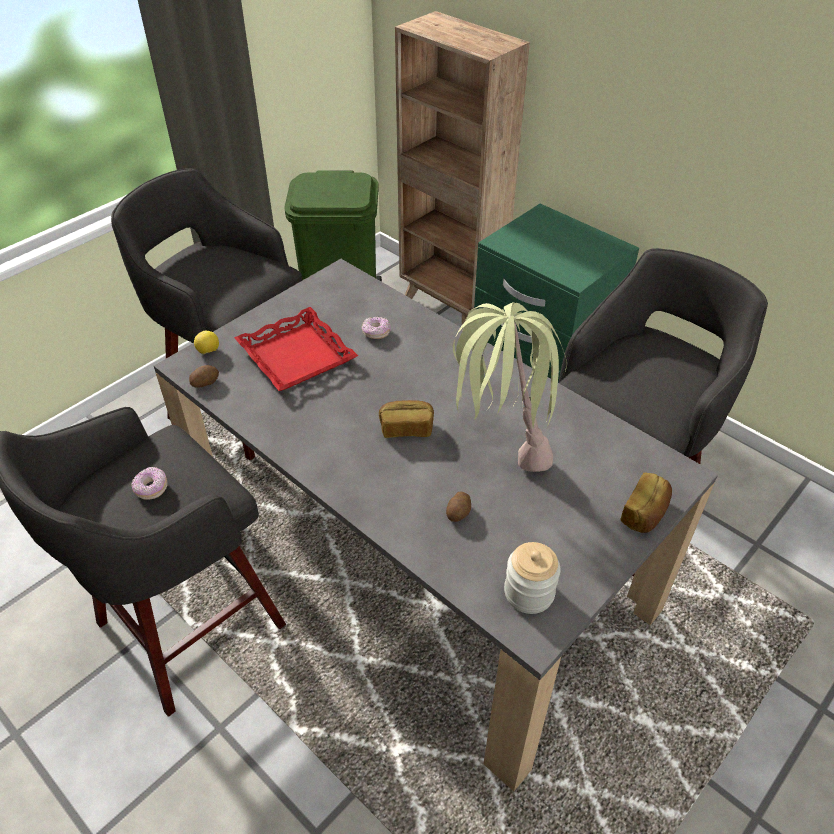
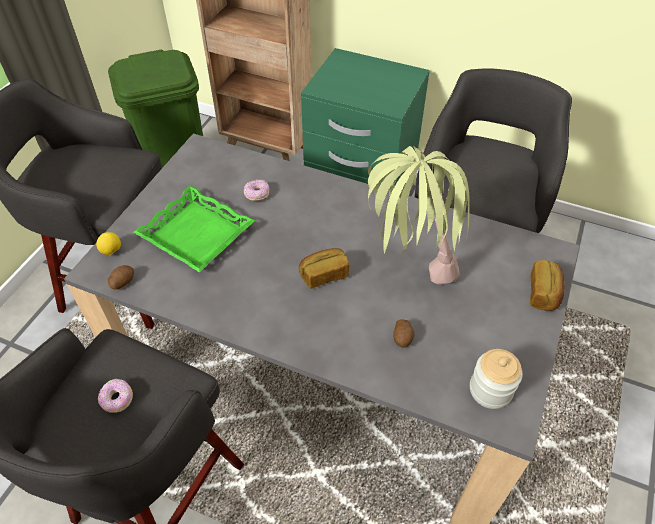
camera: 20 degrees left, 5 degrees up
red tray [234,307,358,391] -> green tray [134,186,255,273]

